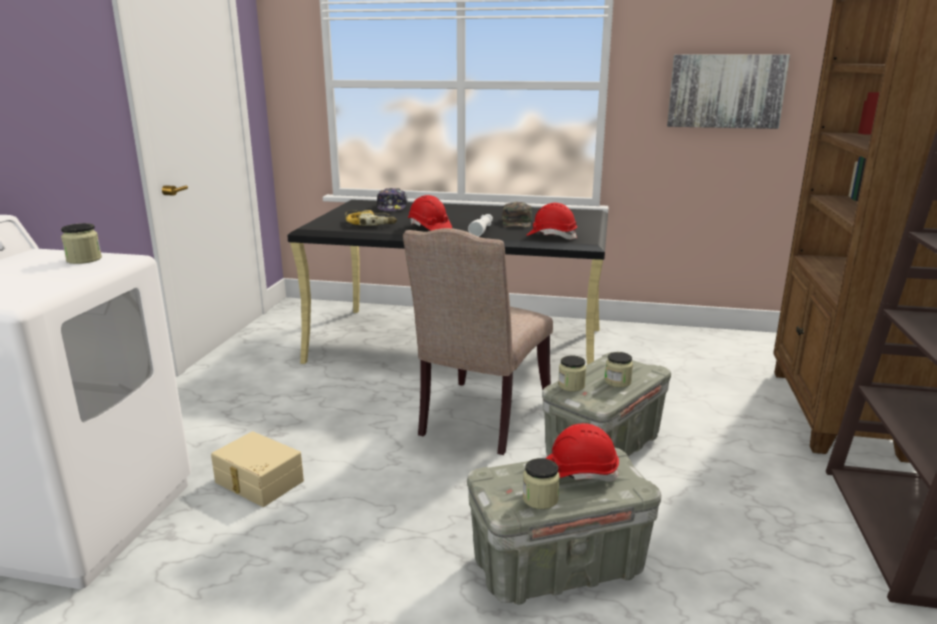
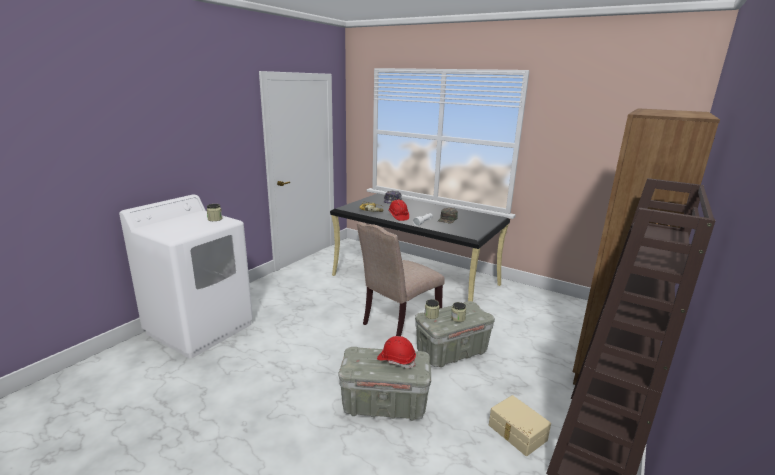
camera: 20 degrees right, 0 degrees up
beige storage box [211,431,304,507] -> beige storage box moved to [489,395,551,456]
jar [523,458,560,509] -> none
red hard hat [526,203,577,239] -> none
picture [667,55,790,129] -> none

